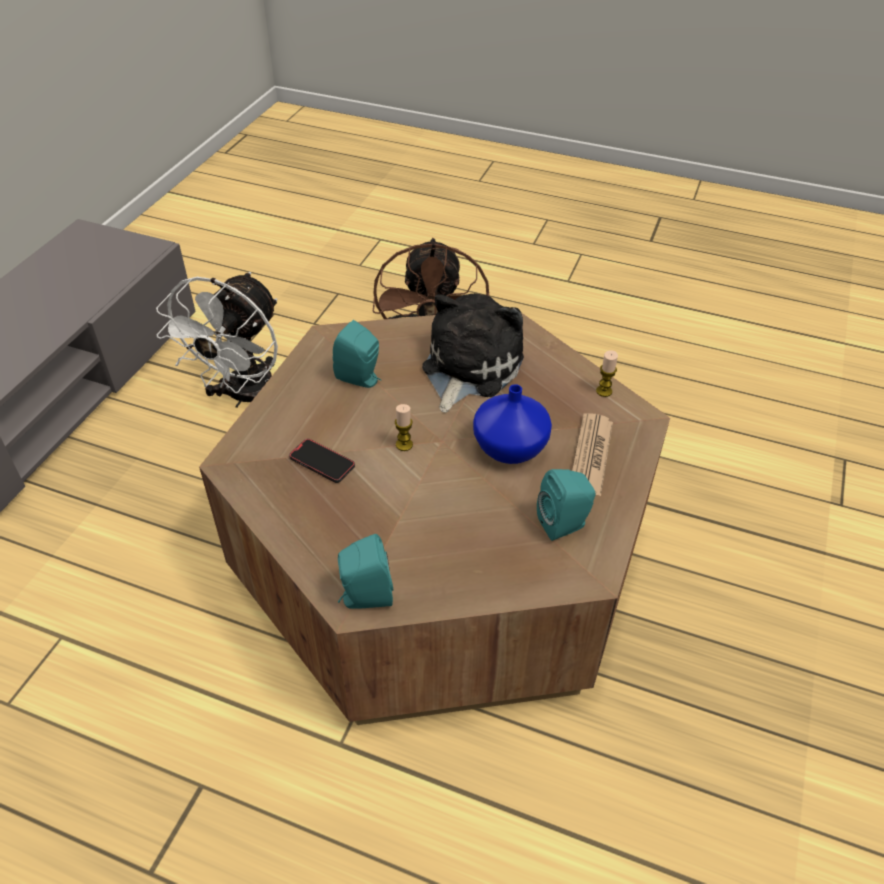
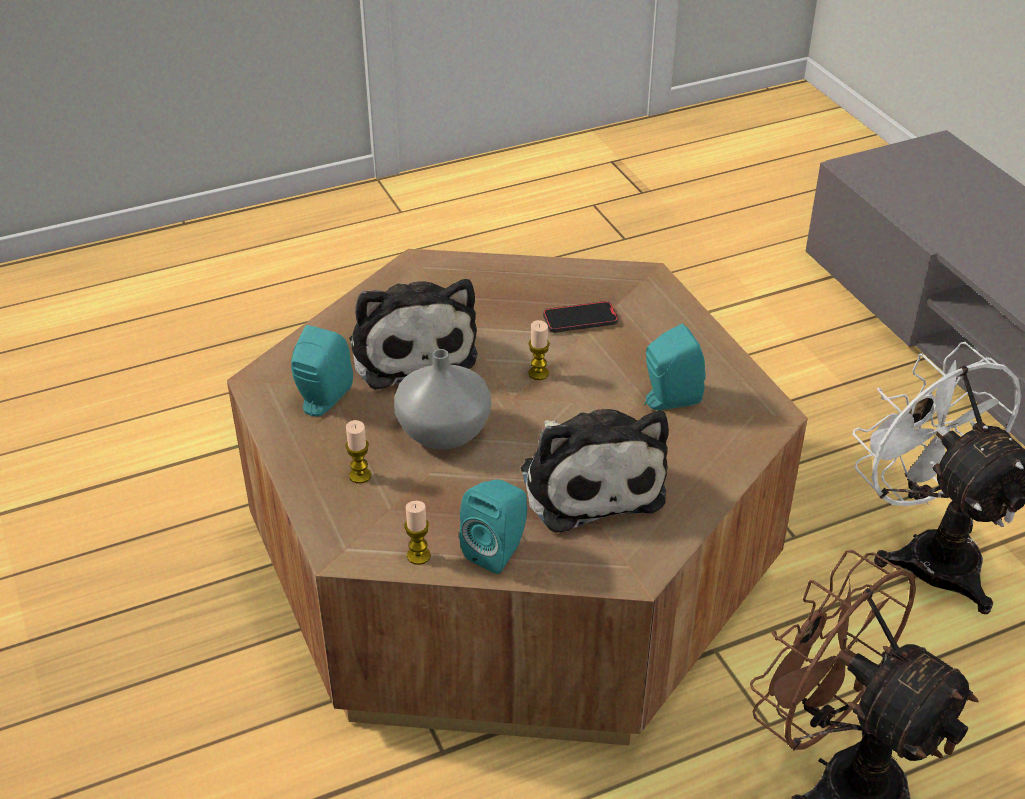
camera: 135 degrees right, 5 degrees down
turquoise speaker [338,534,394,609] -> turquoise speaker moved to [459,479,527,574]
blue vase [473,384,552,464] -> grey vase [394,349,491,449]
newspaper [572,413,613,496] -> candle [345,420,371,484]
none -> plush toy [349,279,478,390]

